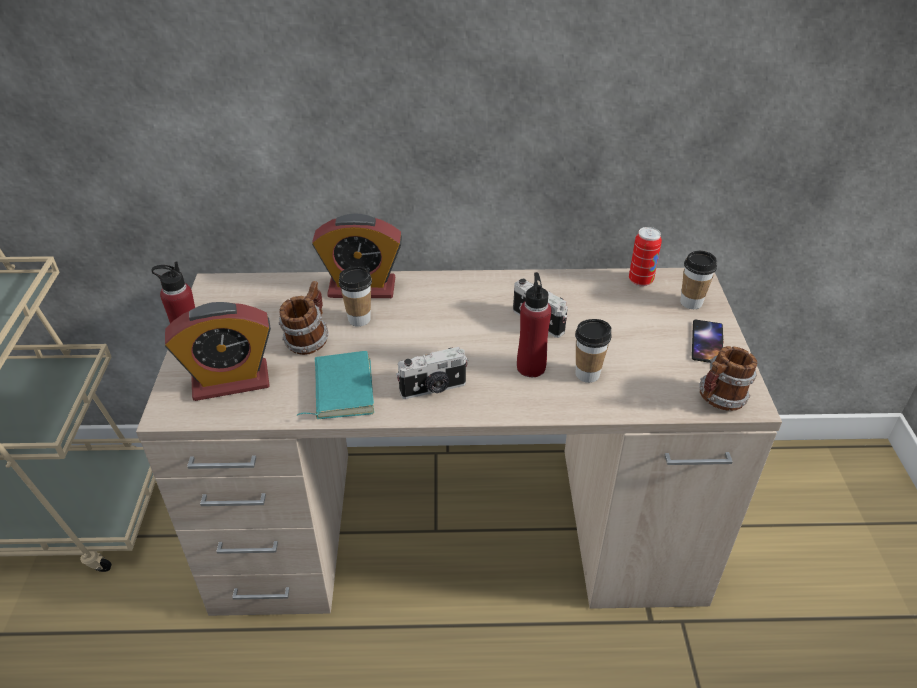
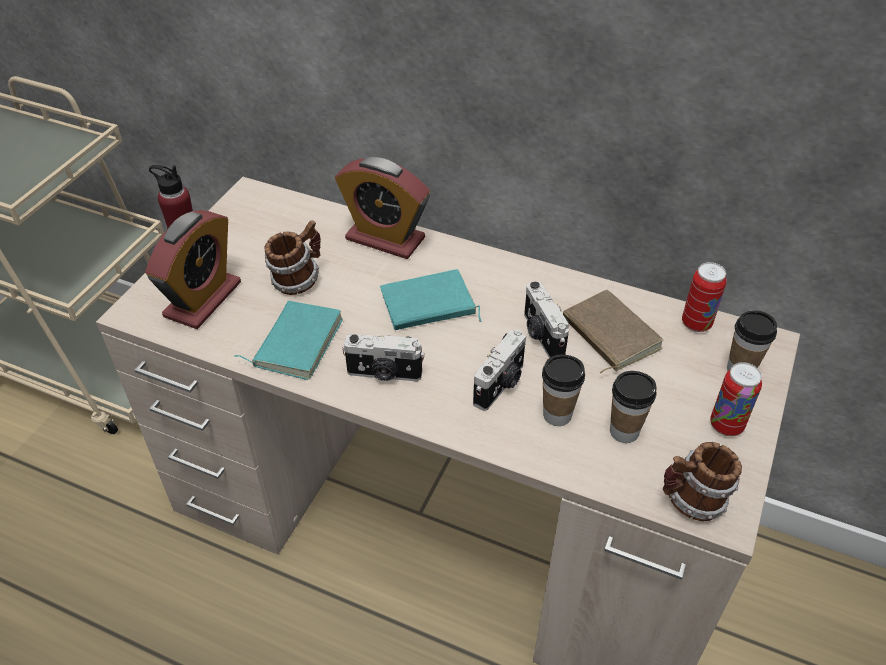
camera: 25 degrees right, 5 degrees up
alarm clock [165,302,271,401] -> alarm clock turned 75 degrees counterclockwise [145,210,241,329]
cup [339,267,372,327] -> cup moved to [610,371,657,443]
red bottle [517,272,551,377] -> camera [473,330,526,411]
phone [692,320,723,363] -> can [710,362,762,436]
none -> turquoise book [380,269,481,330]
none -> brown book [563,290,664,374]

